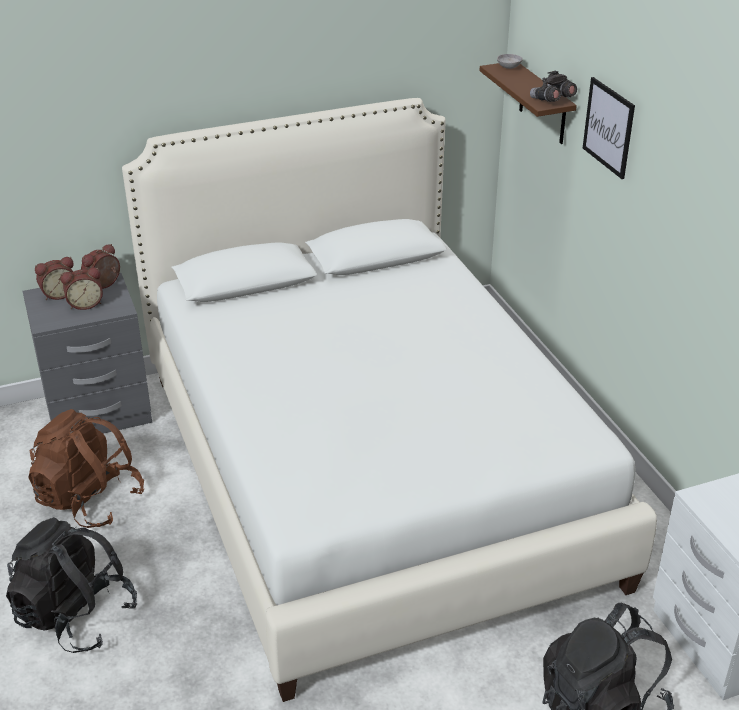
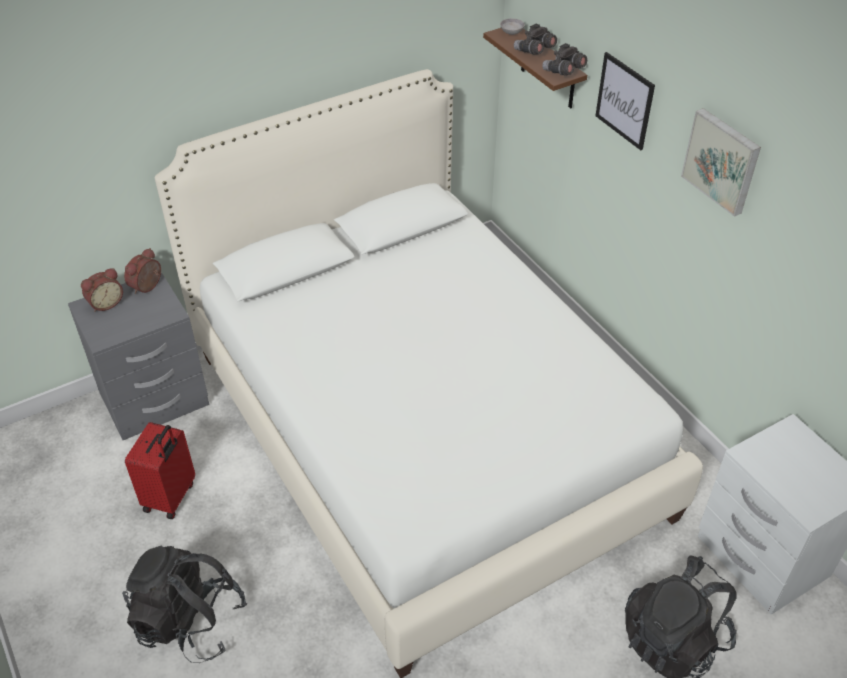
camera: 10 degrees left, 10 degrees up
brown backpack [28,409,144,528] -> red suitcase [125,422,195,519]
alarm clock [61,268,103,310] -> none
none -> grey binoculars [514,24,557,55]
none -> picture [681,108,761,217]

